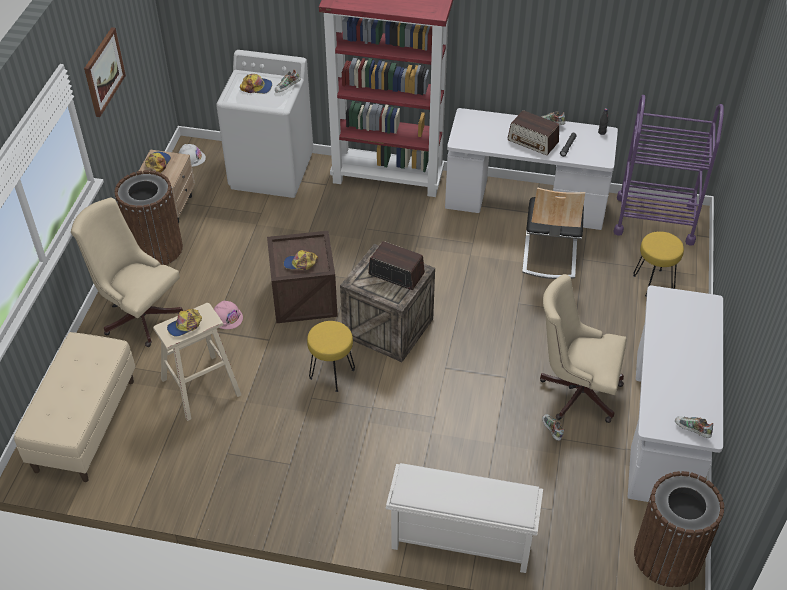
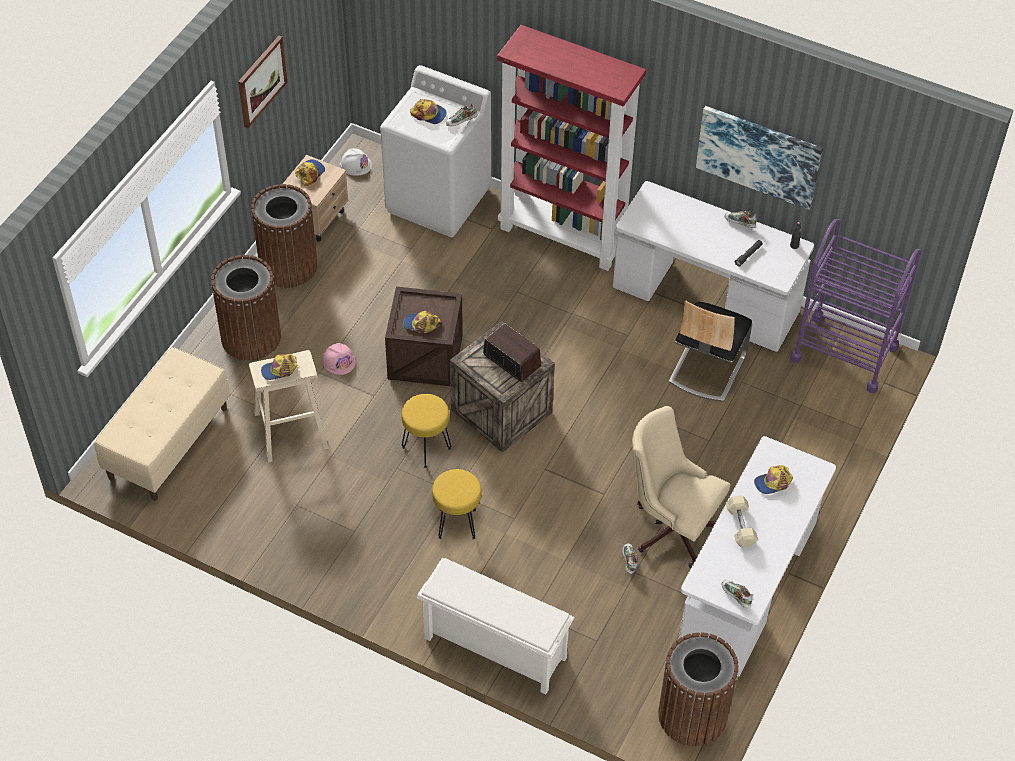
camera: 15 degrees right, 5 degrees up
beige office chair [71,198,183,347] -> brown trash can [211,255,281,361]
radio [508,110,559,155] -> none
yellow stool [633,231,684,297] -> yellow stool moved to [432,469,482,540]
none -> picture [696,106,823,210]
none -> beige dumbbell [726,496,758,547]
none -> cap [754,465,793,494]

